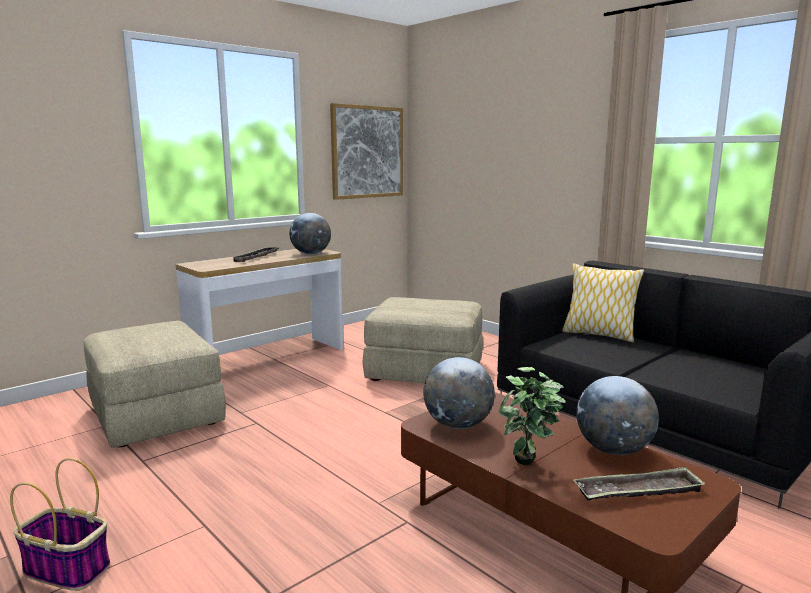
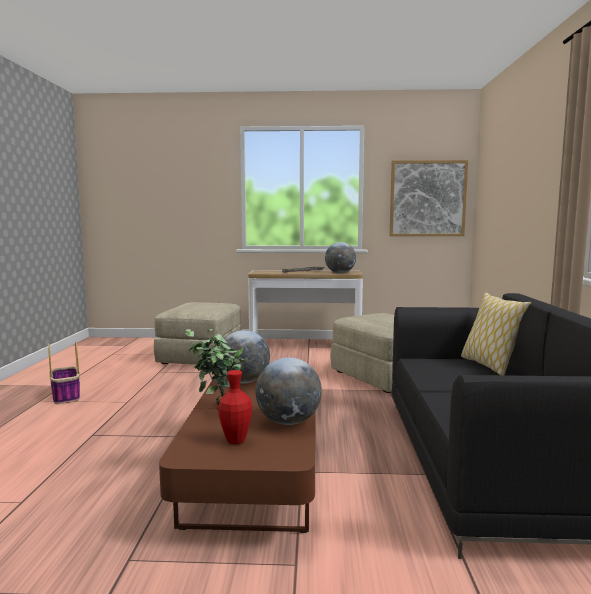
camera: 45 degrees right, 5 degrees down
tray [574,467,706,500] -> red vase [218,370,252,445]

